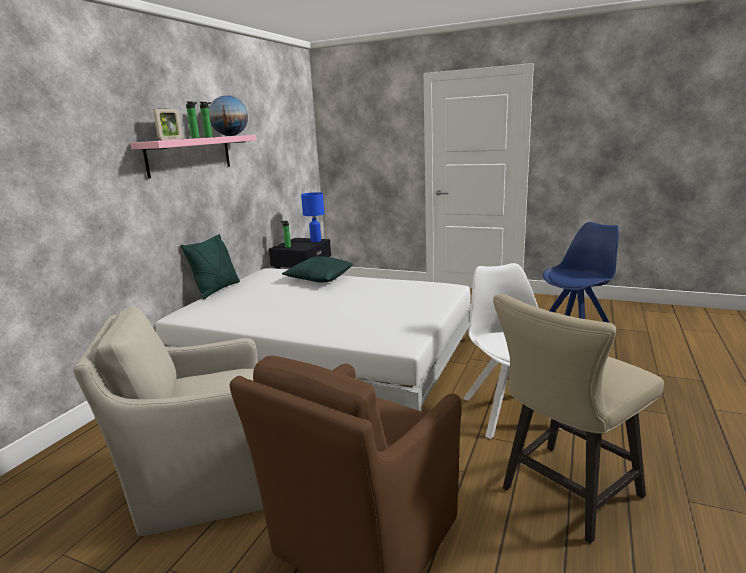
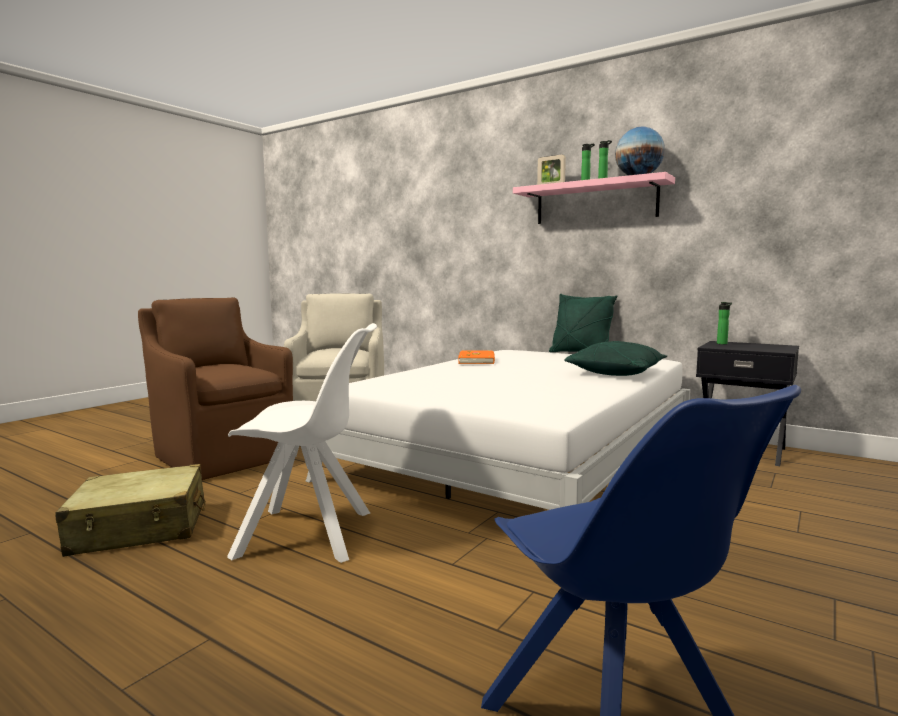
camera: 100 degrees right, 10 degrees down
blue table lamp [301,192,324,242] -> none
beige chair [493,294,664,544] -> beige suitcase [55,464,206,557]
none -> orange book [458,350,495,364]

